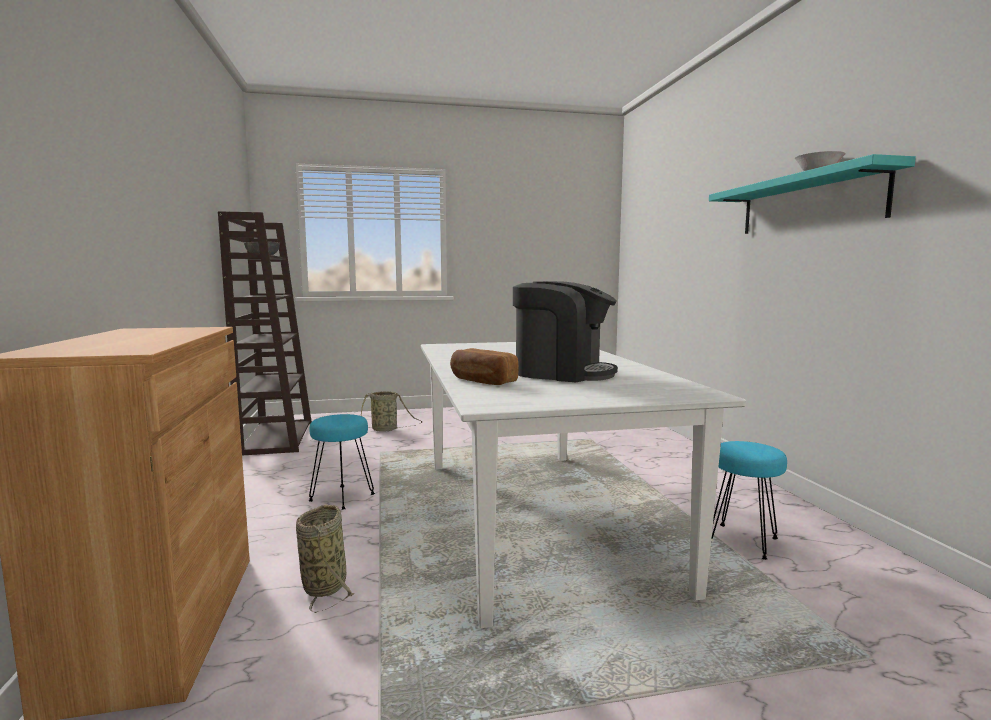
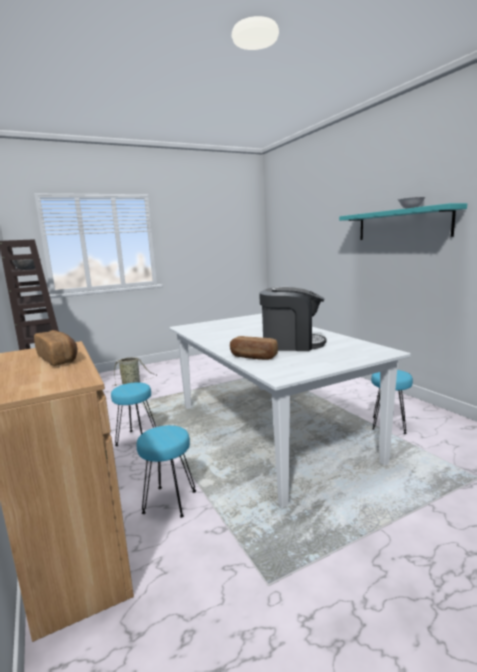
camera: 15 degrees left, 5 degrees up
basket [296,505,355,613] -> turquoise stool [137,425,196,518]
none -> bread [34,330,78,366]

